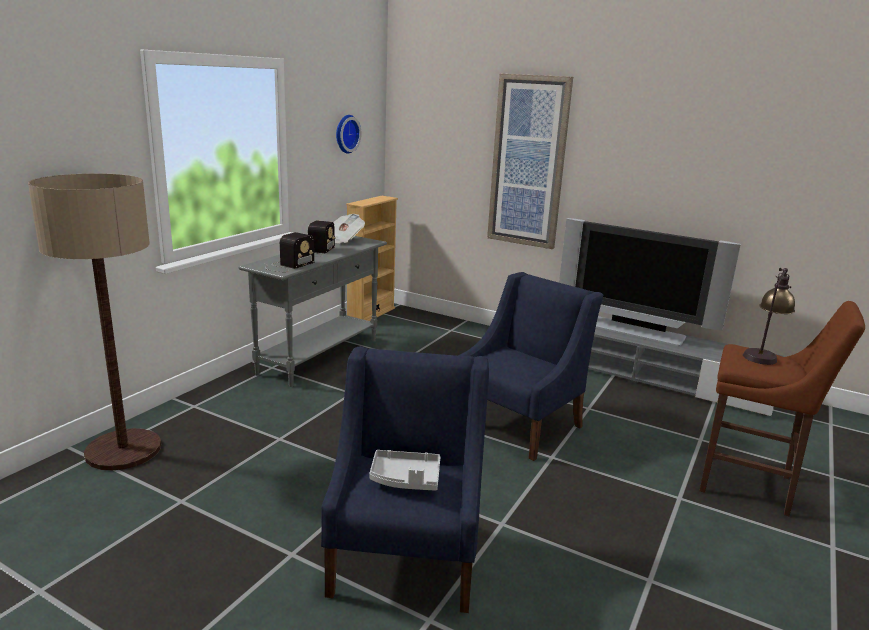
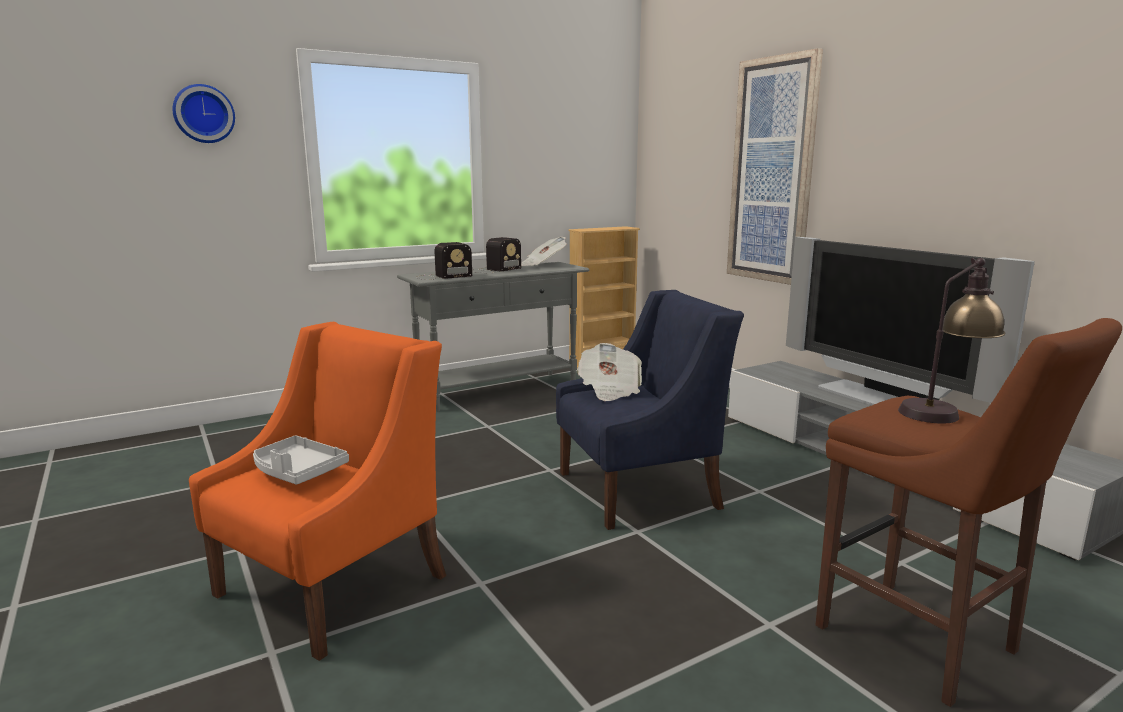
camera: 30 degrees right, 5 degrees down
floor lamp [28,173,161,471] -> none
blue armchair [321,346,489,613] -> orange armchair [189,322,446,661]
wall clock [336,115,361,154] -> wall clock moved to [172,84,235,143]
none -> newspaper [576,343,642,401]

